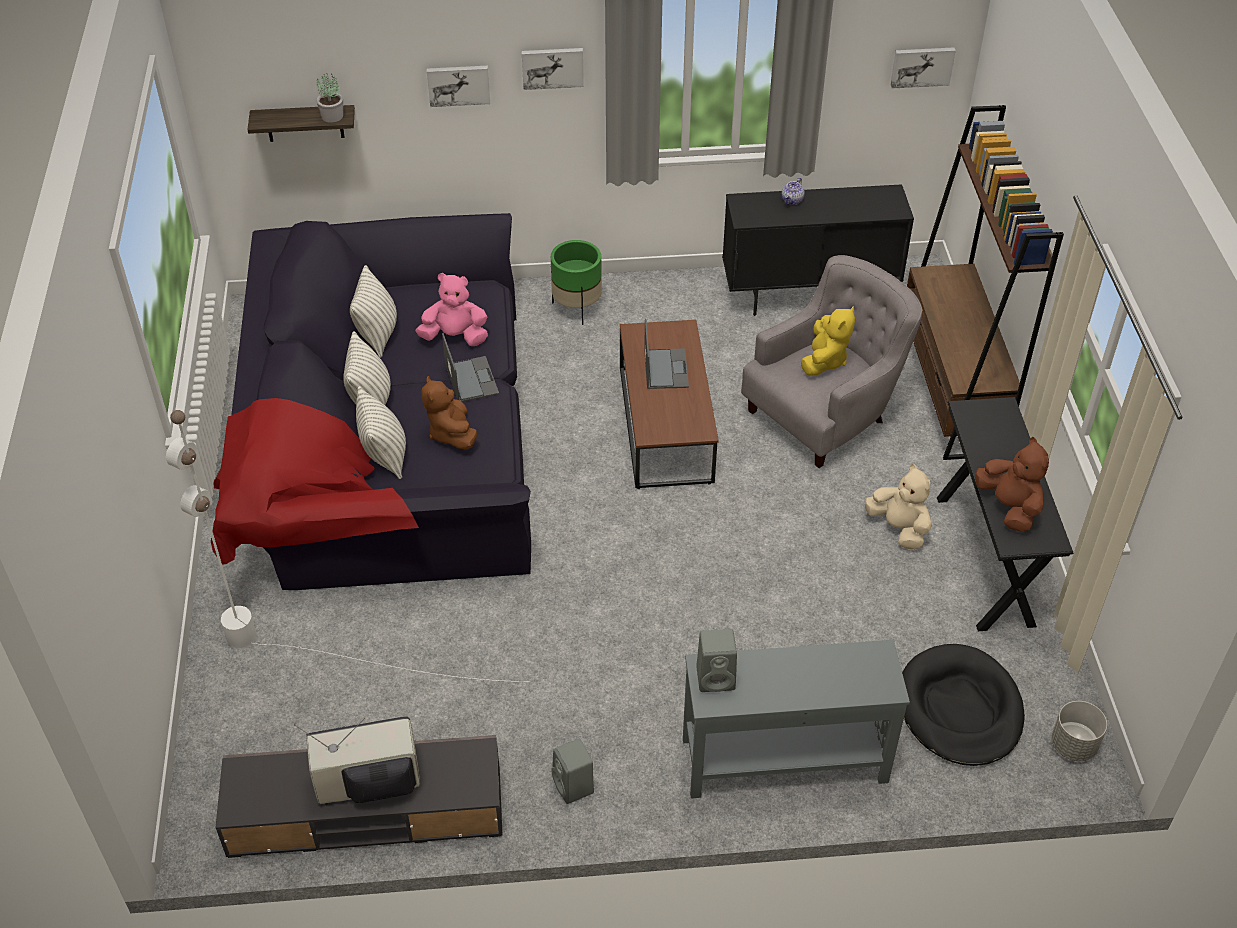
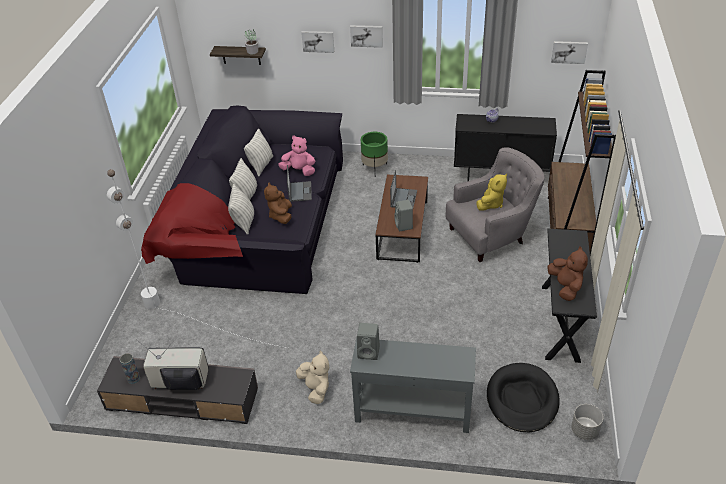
camera: 15 degrees right, 5 degrees down
grey speaker [551,739,594,804] -> grey speaker moved to [394,200,413,231]
beige plush toy [865,464,932,549] -> beige plush toy moved to [296,350,329,404]
none -> vase [119,353,140,384]

